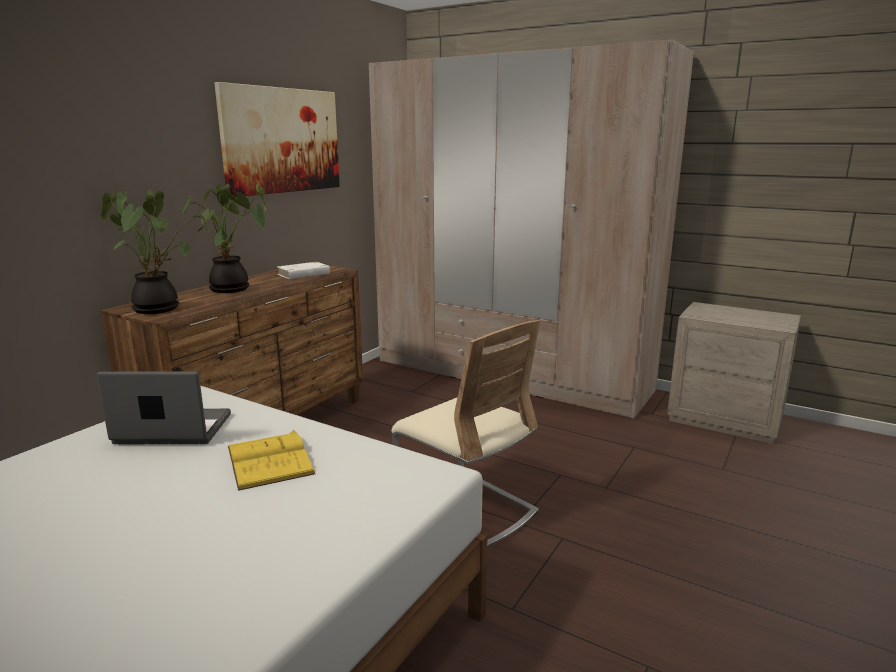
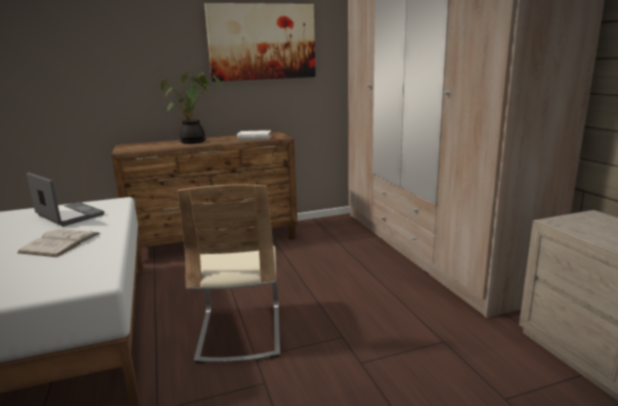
camera: 40 degrees right, 0 degrees up
potted plant [101,189,210,314] -> none
yellow book [228,430,315,491] -> white book [18,229,101,257]

